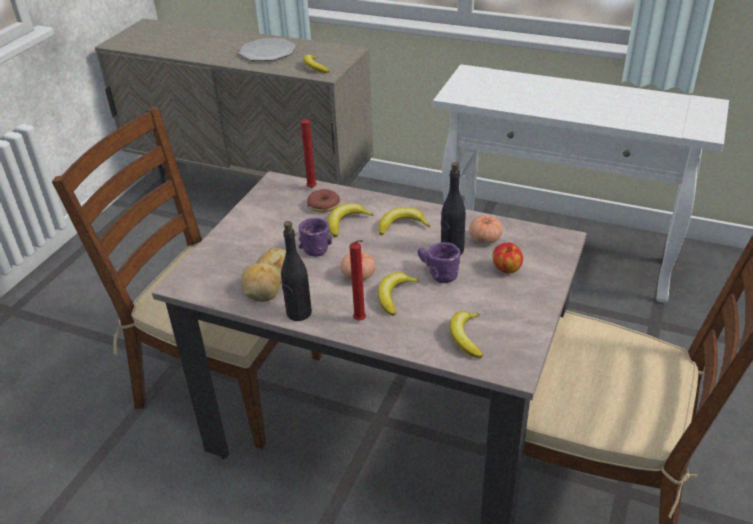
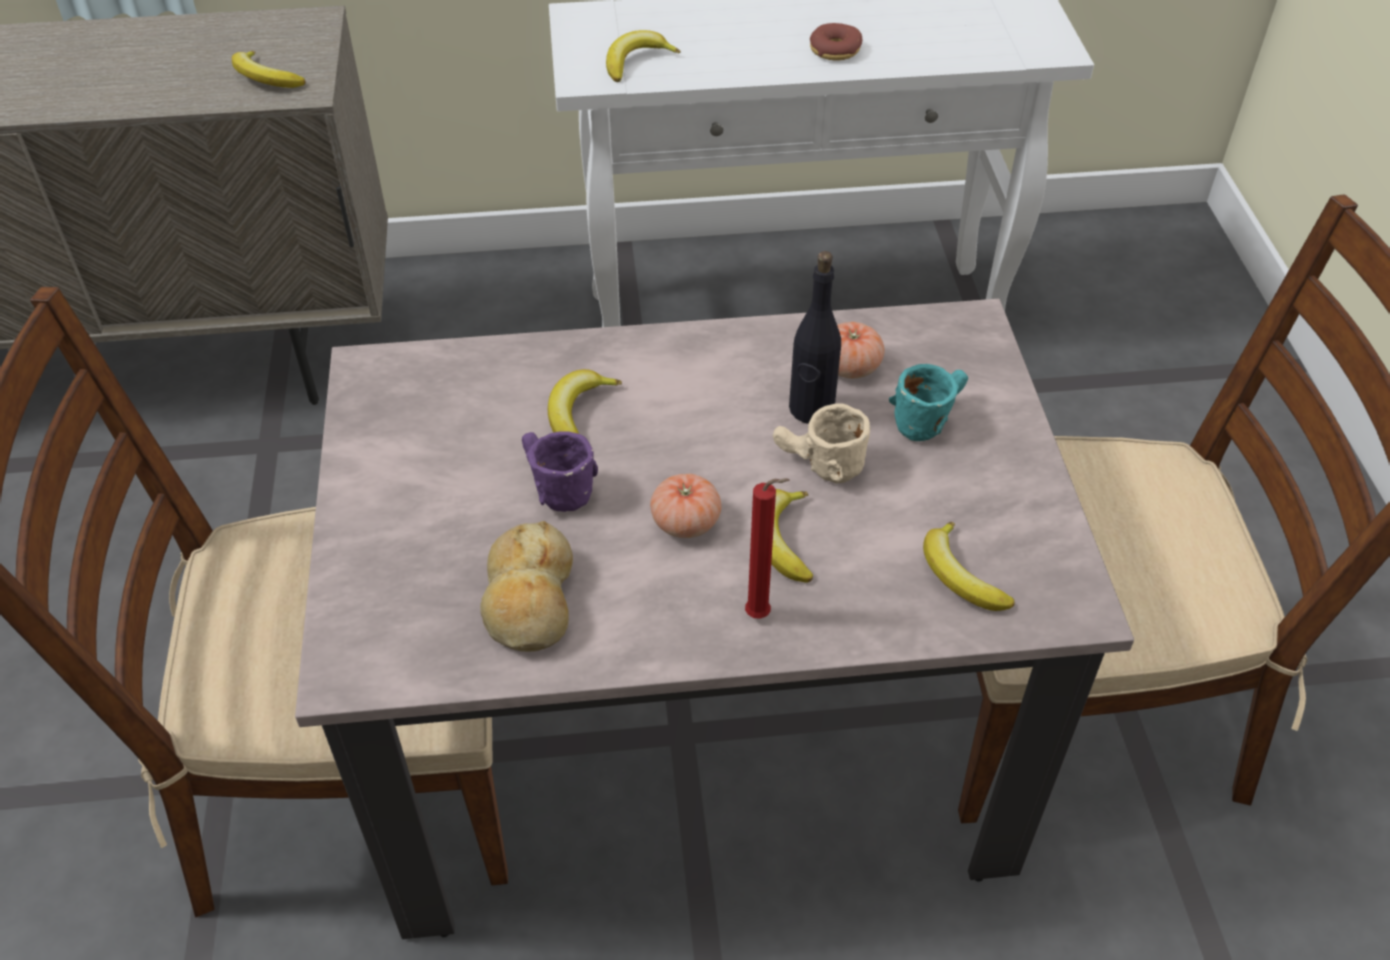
camera: 30 degrees left, 10 degrees up
plate [239,38,296,61] -> none
black bottle [281,221,312,321] -> none
red candle [301,113,317,188] -> none
donut [307,189,340,212] -> donut moved to [810,23,862,61]
banana [378,207,430,235] -> banana moved to [606,30,681,82]
purple mug [418,242,461,283] -> beige mug [773,403,870,484]
apple [493,243,523,273] -> turquoise mug [889,364,968,441]

